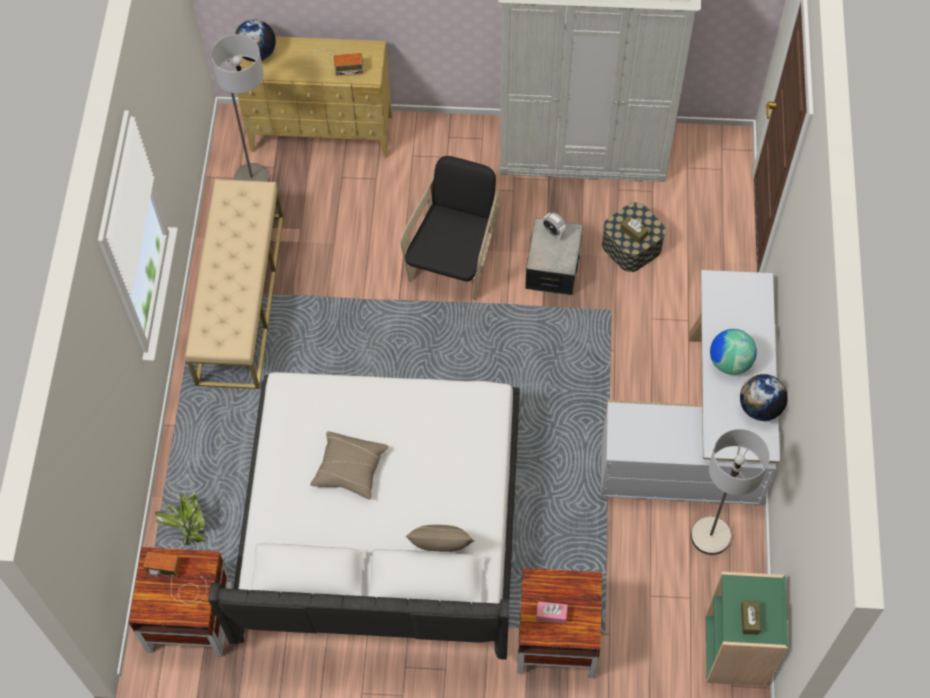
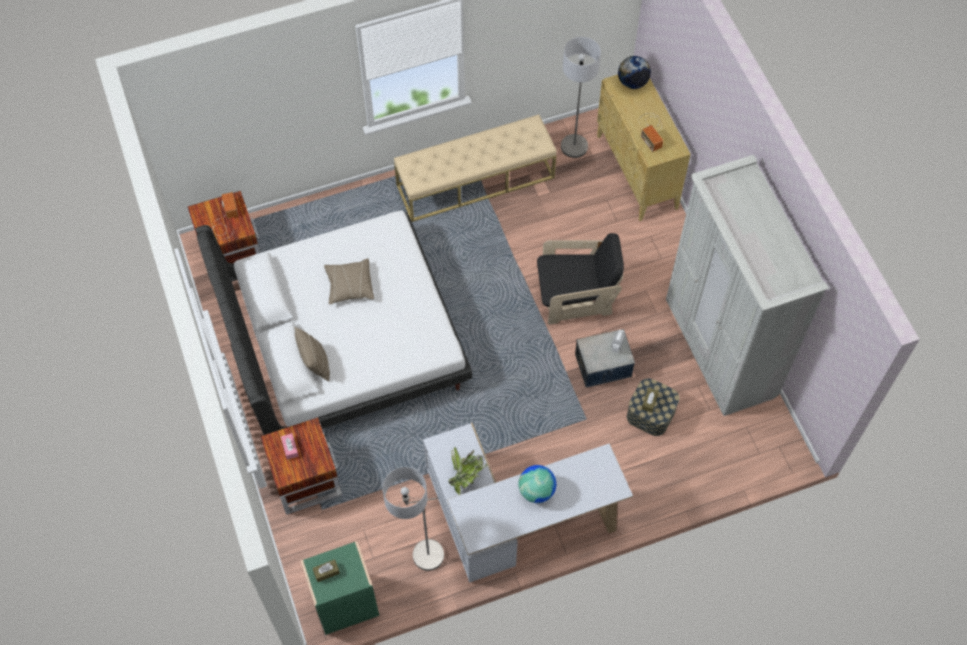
camera: 65 degrees right, 0 degrees up
potted plant [155,490,206,545] -> potted plant moved to [448,447,487,495]
globe [740,374,788,421] -> none

